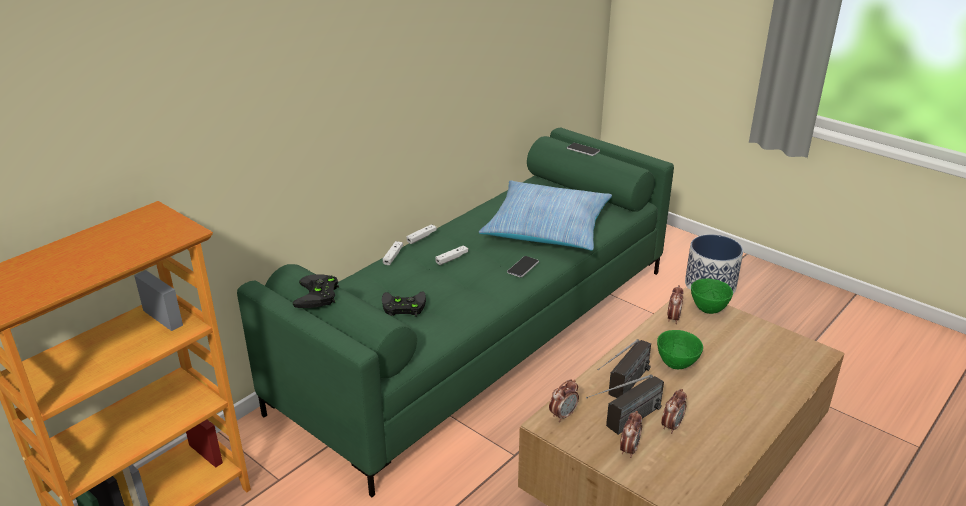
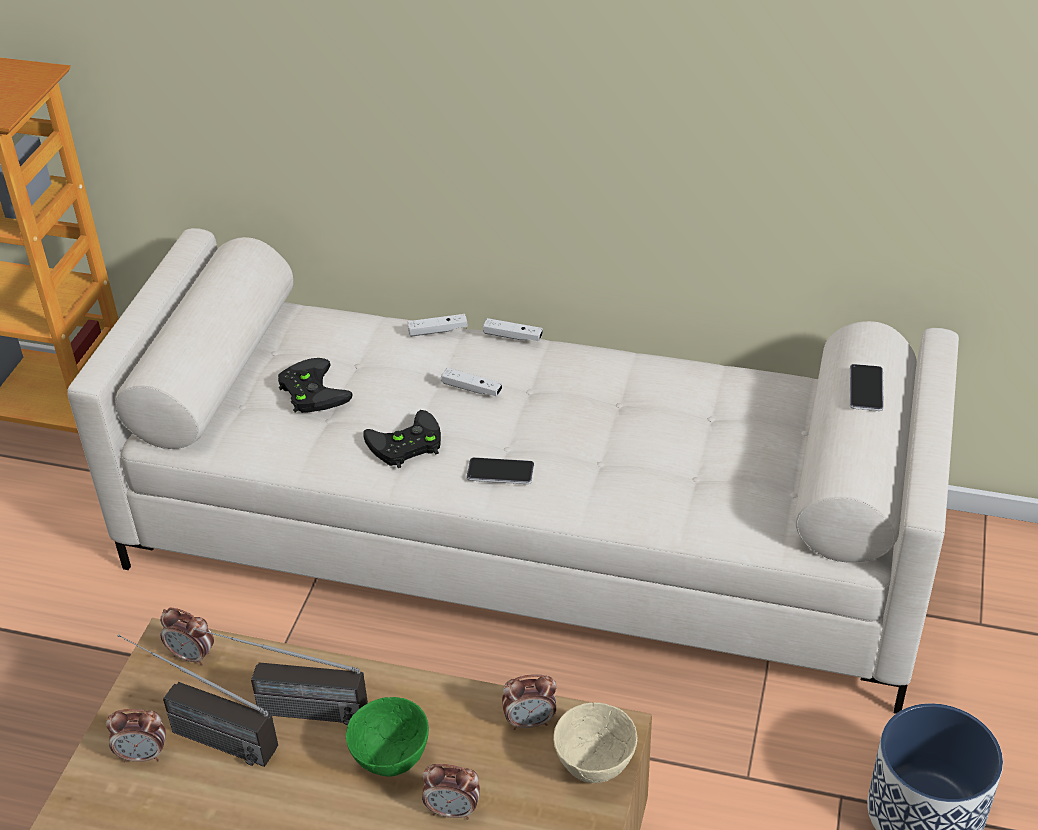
camera: 65 degrees right, 10 degrees up
green sofa [237,128,674,497] -> white sofa [67,228,959,714]
black game controller [293,274,339,308] -> black game controller moved to [363,410,441,468]
pillow [479,180,612,250] -> none
alarm clock [661,389,687,434] -> alarm clock moved to [422,764,480,820]
green bowl [691,279,733,314] -> beige bowl [553,702,637,783]

